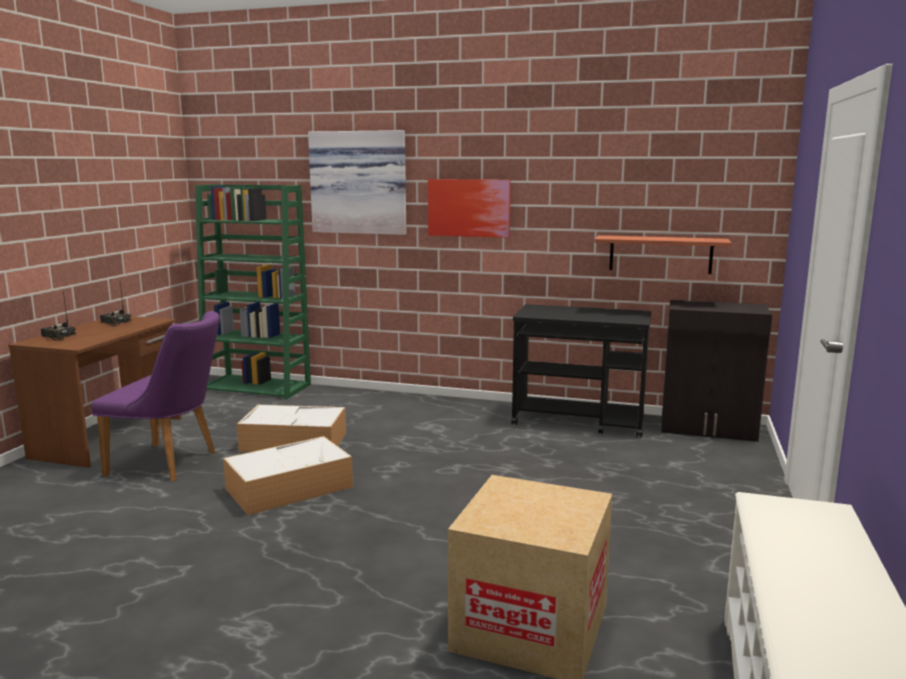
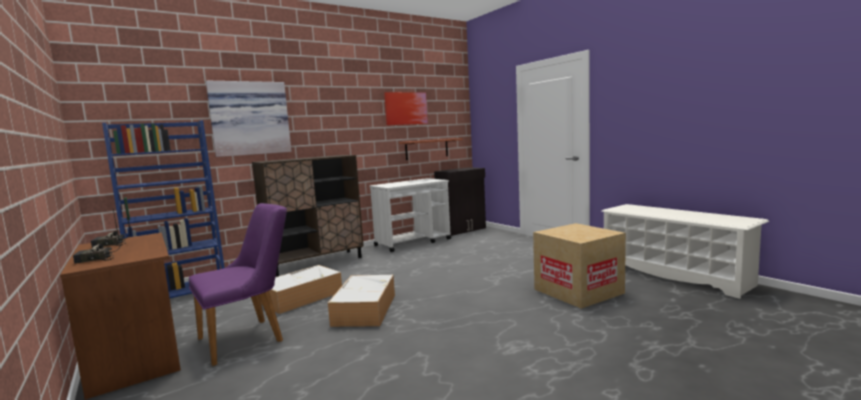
camera: 50 degrees left, 5 degrees down
green bookcase [195,184,311,400] -> blue bookcase [102,120,225,298]
picture [428,179,511,238] -> picture moved to [384,92,428,125]
black cart [511,304,651,437] -> white cart [370,178,451,252]
none -> brown cabinet [252,155,364,277]

